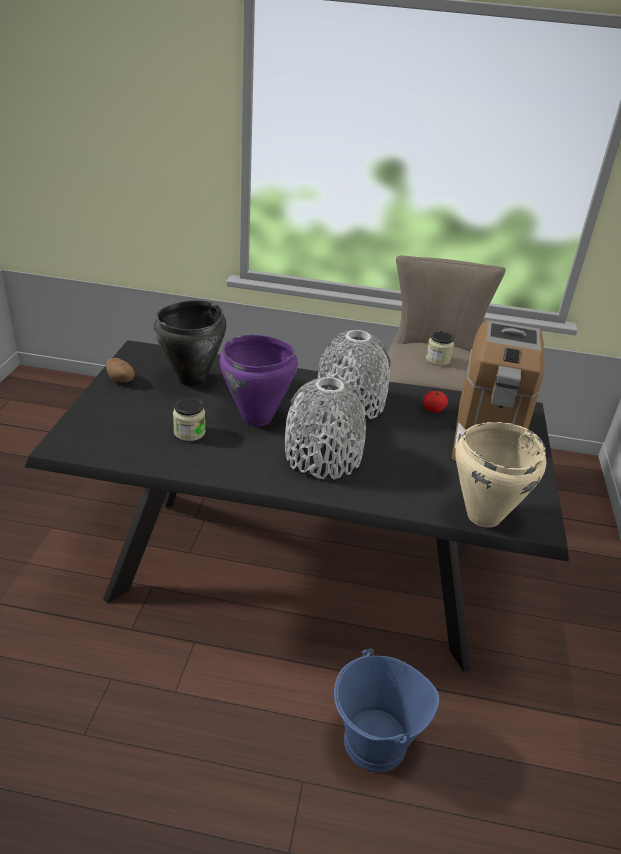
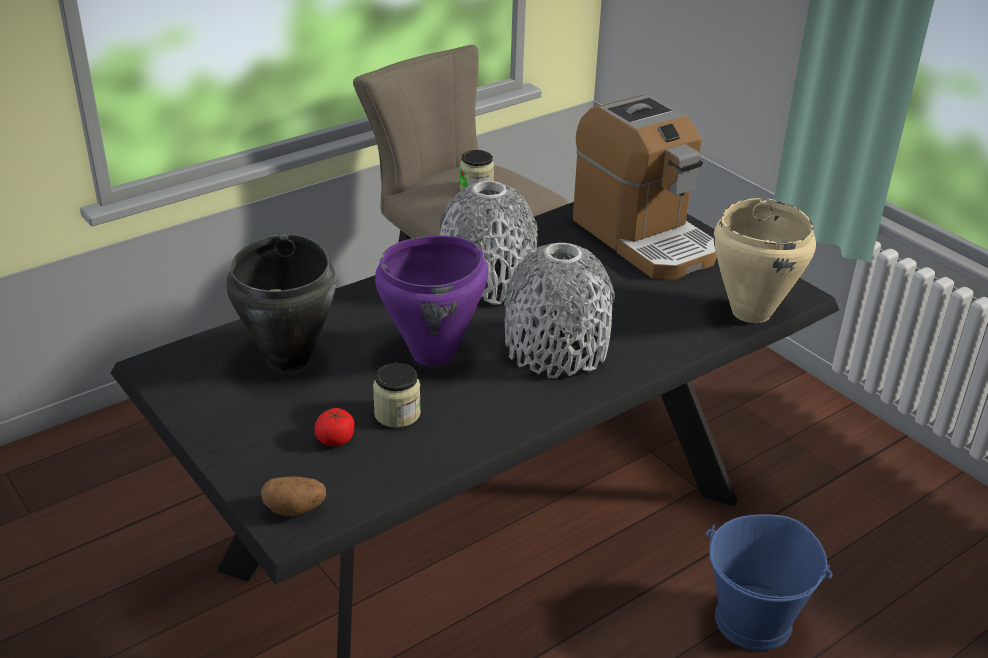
camera: 45 degrees left, 0 degrees up
potato [106,358,135,382] -> potato moved to [261,476,326,516]
tomato [423,391,448,412] -> tomato moved to [314,408,355,446]

